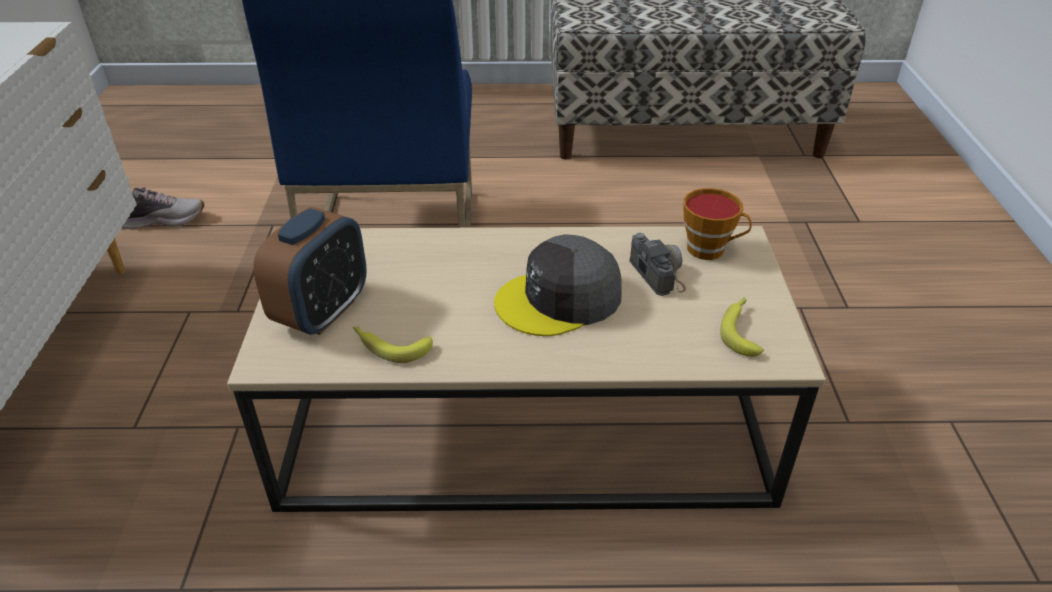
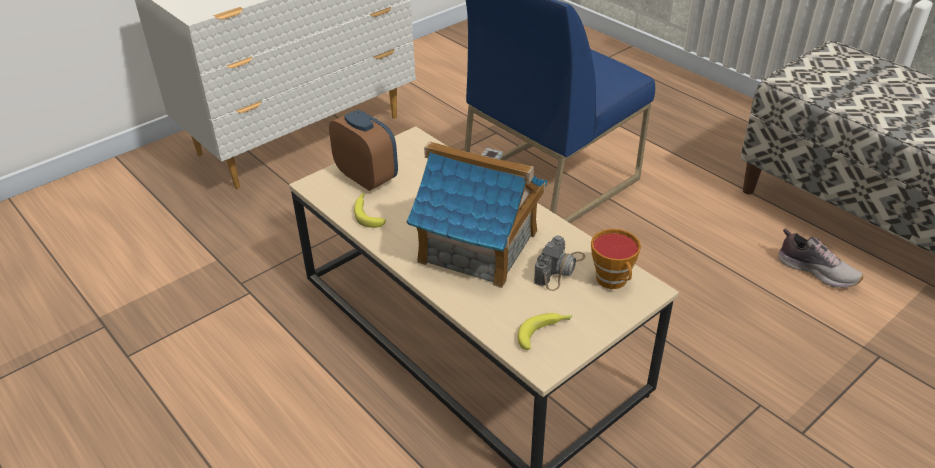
camera: 50 degrees right, 0 degrees up
shoe [122,187,204,229] -> shoe moved to [778,228,863,288]
alarm clock [253,207,367,335] -> alarm clock turned 120 degrees counterclockwise [329,110,398,191]
grey cap [494,234,622,336] -> toy house [407,141,547,288]

